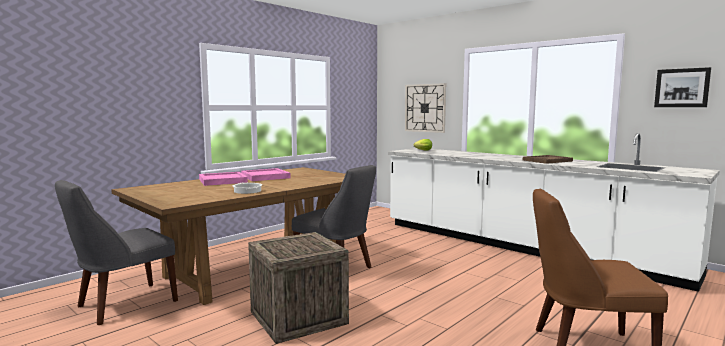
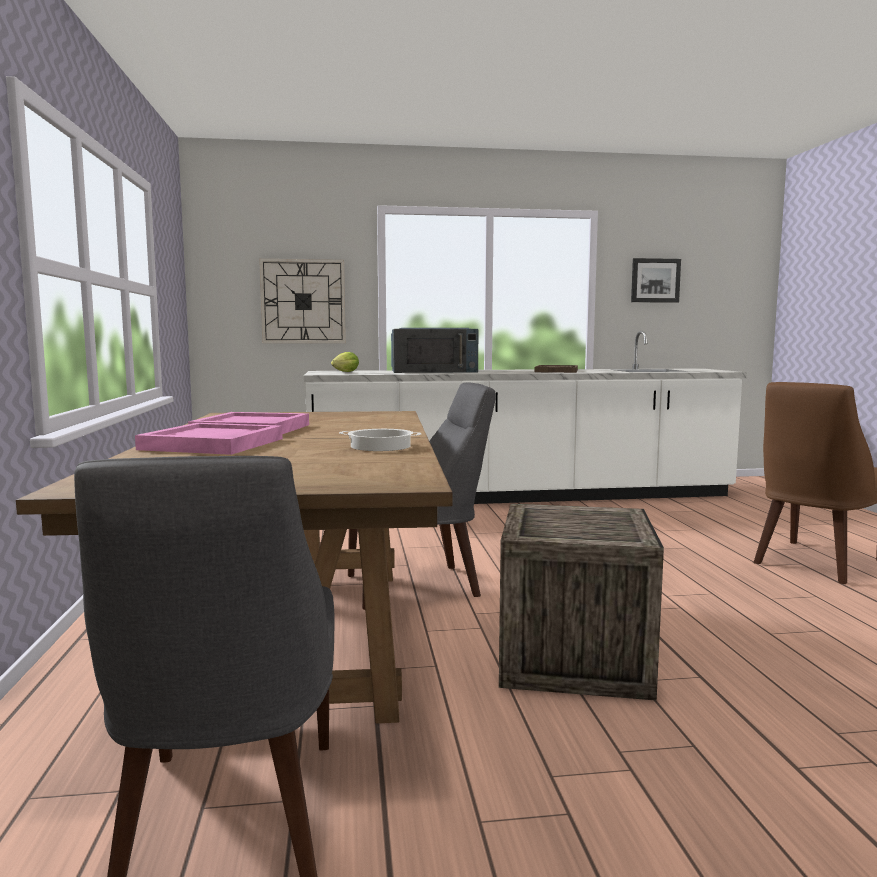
camera: 50 degrees left, 0 degrees up
none -> blue microwave [391,328,478,373]

